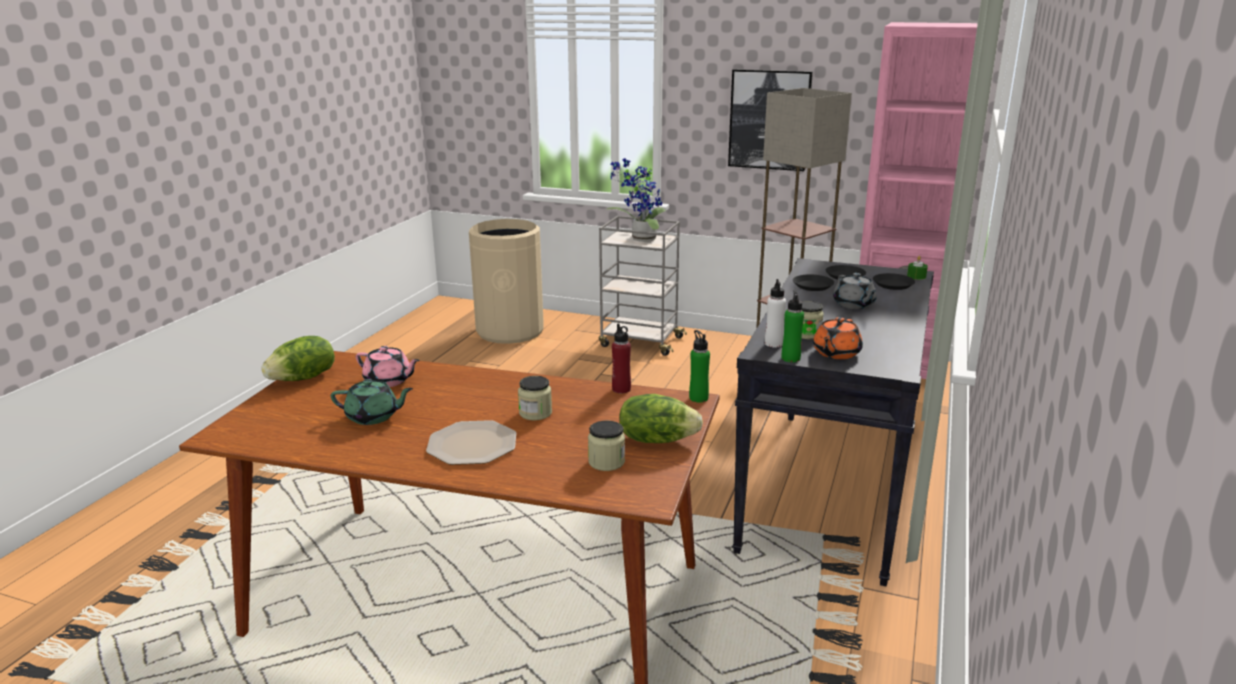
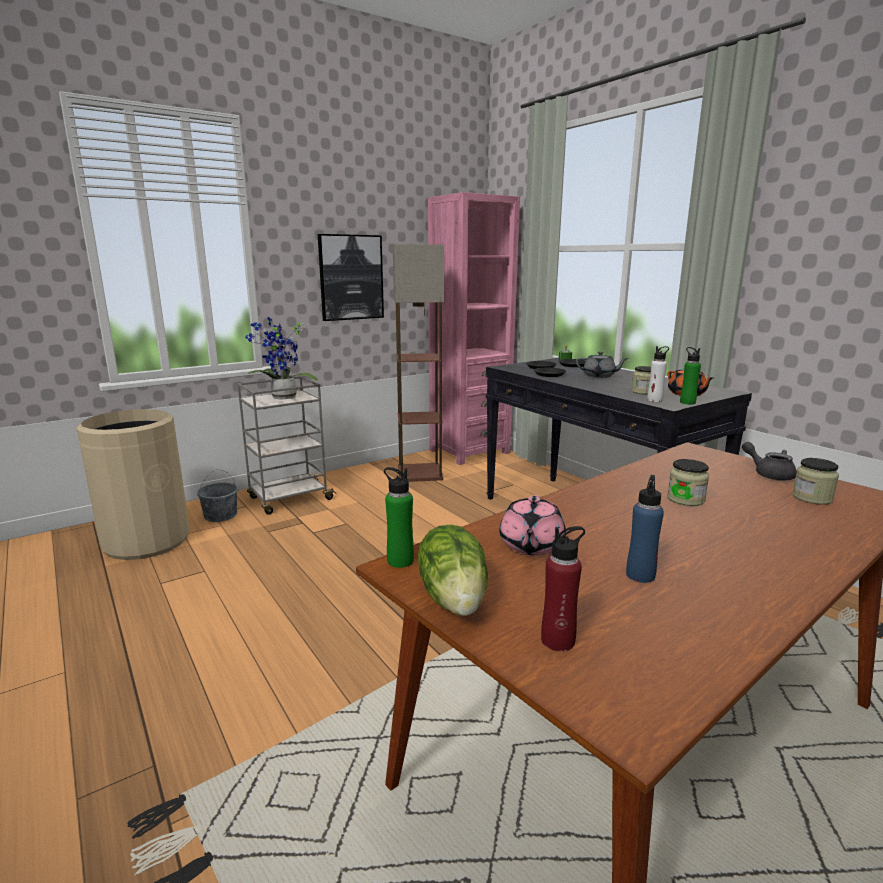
camera: 55 degrees left, 5 degrees down
green teapot [331,379,413,425] -> blue bottle [626,475,664,583]
pink teapot [356,346,420,387] -> pink teapot turned 135 degrees clockwise [500,495,566,555]
plate [426,420,516,465] -> none
red bottle [612,323,631,393] -> red bottle moved to [541,526,585,651]
lettuce [619,394,703,443] -> grey teapot [742,442,797,481]
green bottle [689,330,710,403] -> green bottle moved to [384,467,414,568]
none -> grey bucket [196,470,238,522]

